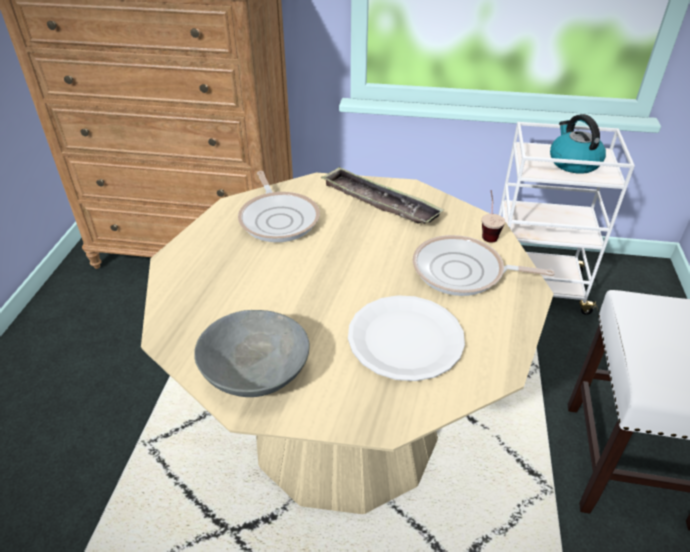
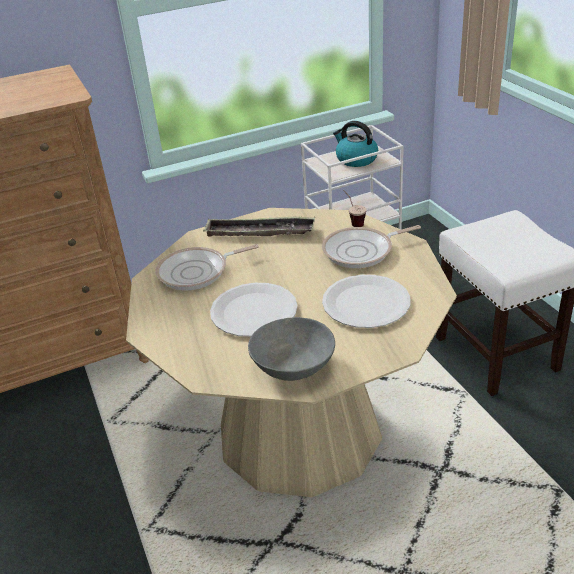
camera: 30 degrees left, 5 degrees down
frying pan [238,171,320,242] -> frying pan turned 120 degrees clockwise [155,244,259,290]
none -> white plate [210,283,298,337]

